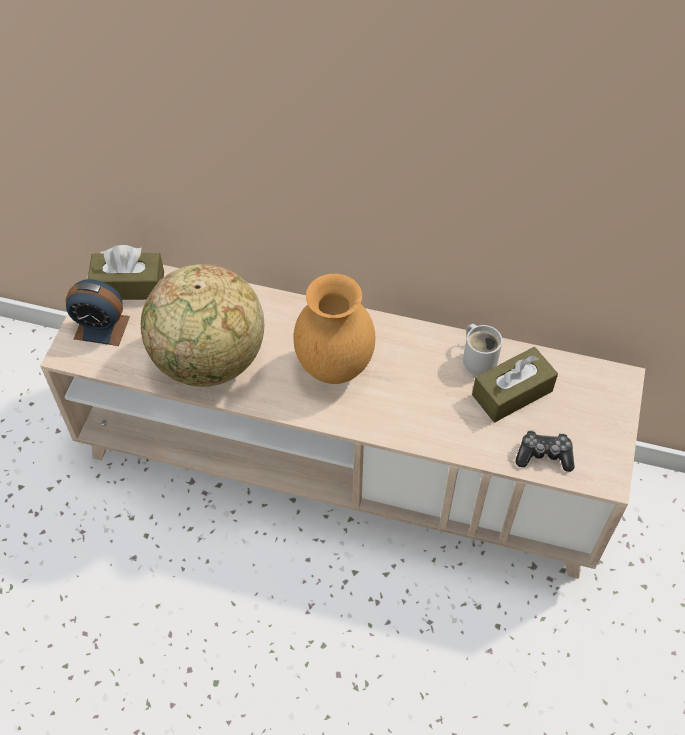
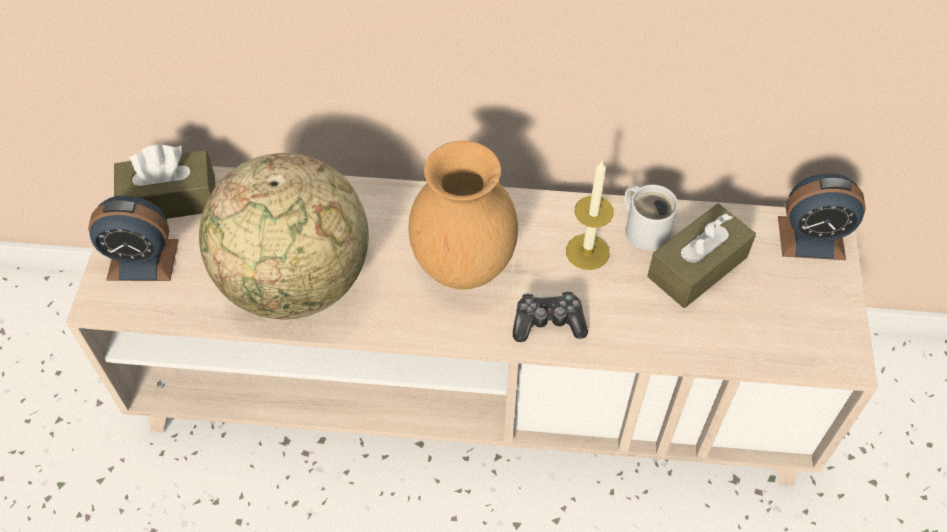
camera: 10 degrees left, 0 degrees up
game controller [516,430,575,472] -> game controller moved to [513,290,588,342]
none -> candle [566,161,614,270]
none -> alarm clock [778,174,866,260]

